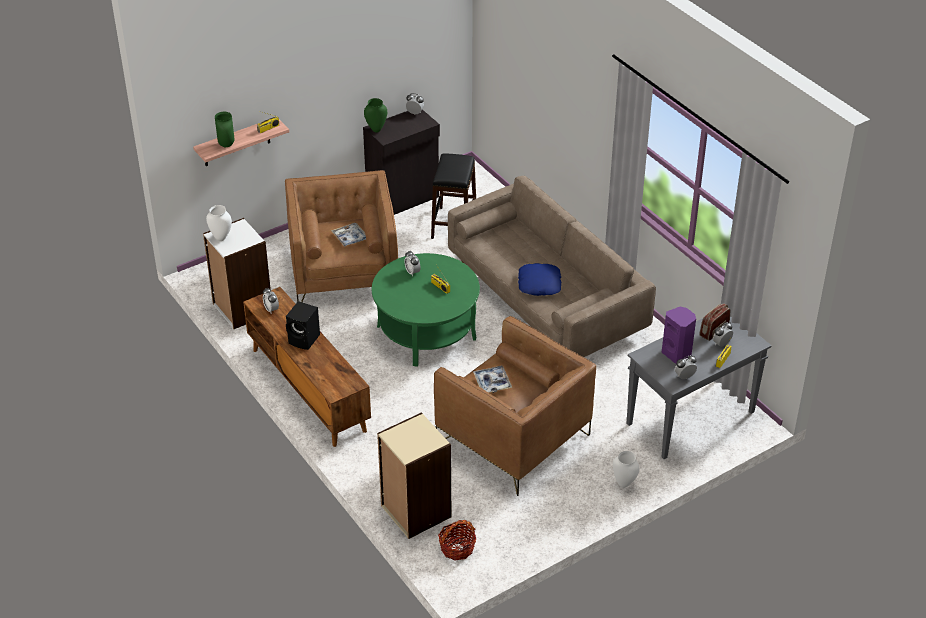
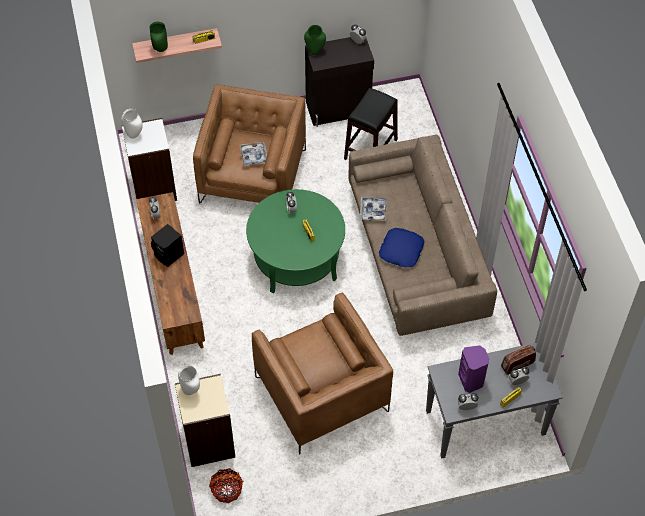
camera: 20 degrees right, 15 degrees up
tray [473,366,512,393] -> tray moved to [360,197,387,221]
white vase [613,451,639,488] -> white vase moved to [178,366,200,395]

